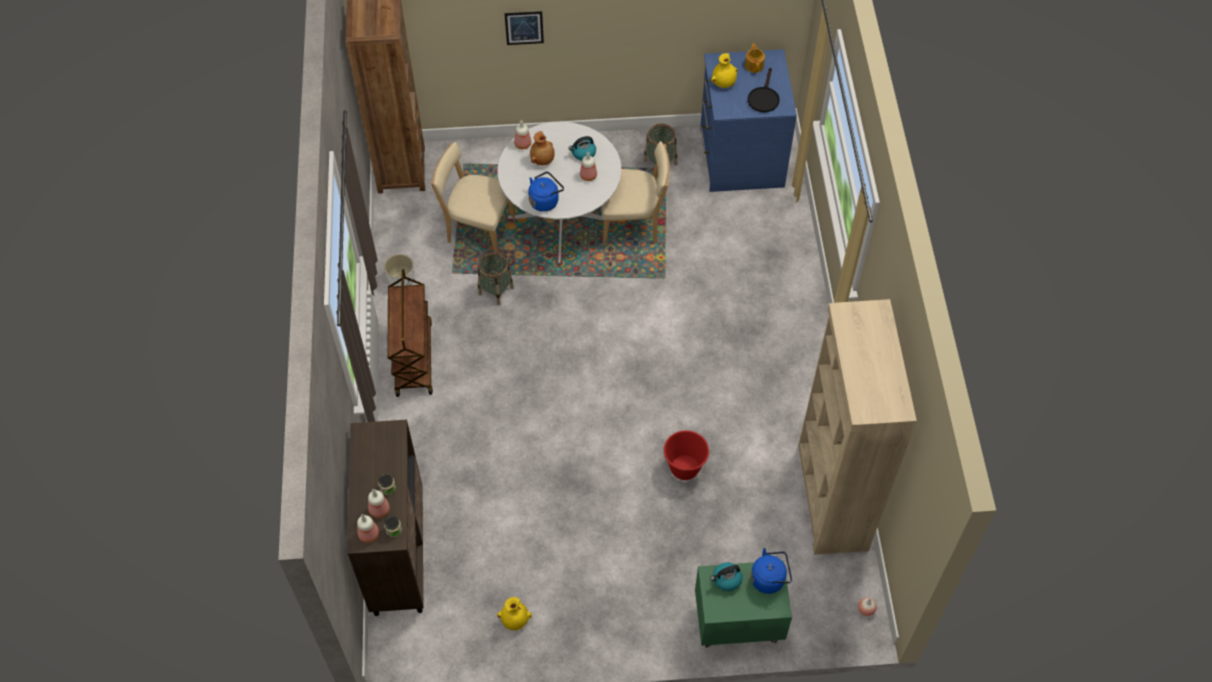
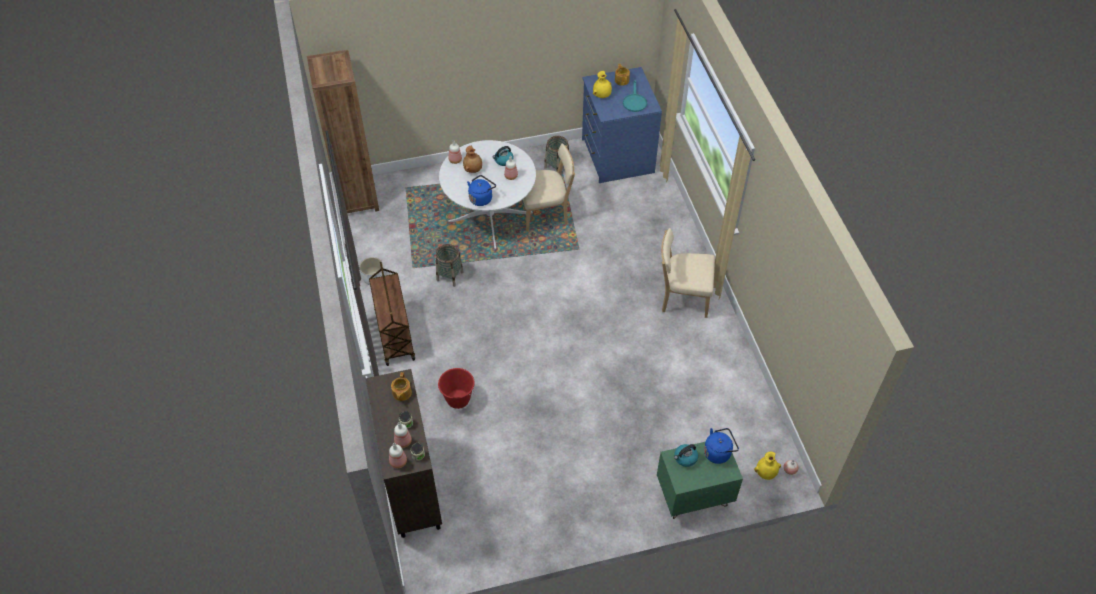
camera: 10 degrees left, 5 degrees down
beige chair [431,142,515,253] -> beige chair moved to [661,228,715,318]
yellow vase [497,597,532,630] -> yellow vase moved to [754,452,781,480]
picture [504,11,544,45] -> none
red bucket [664,430,709,480] -> red bucket moved to [438,368,475,409]
black frying pan [748,68,779,112] -> turquoise frying pan [623,80,647,112]
beige bookcase [798,299,917,555] -> none
none -> teapot [391,372,412,401]

